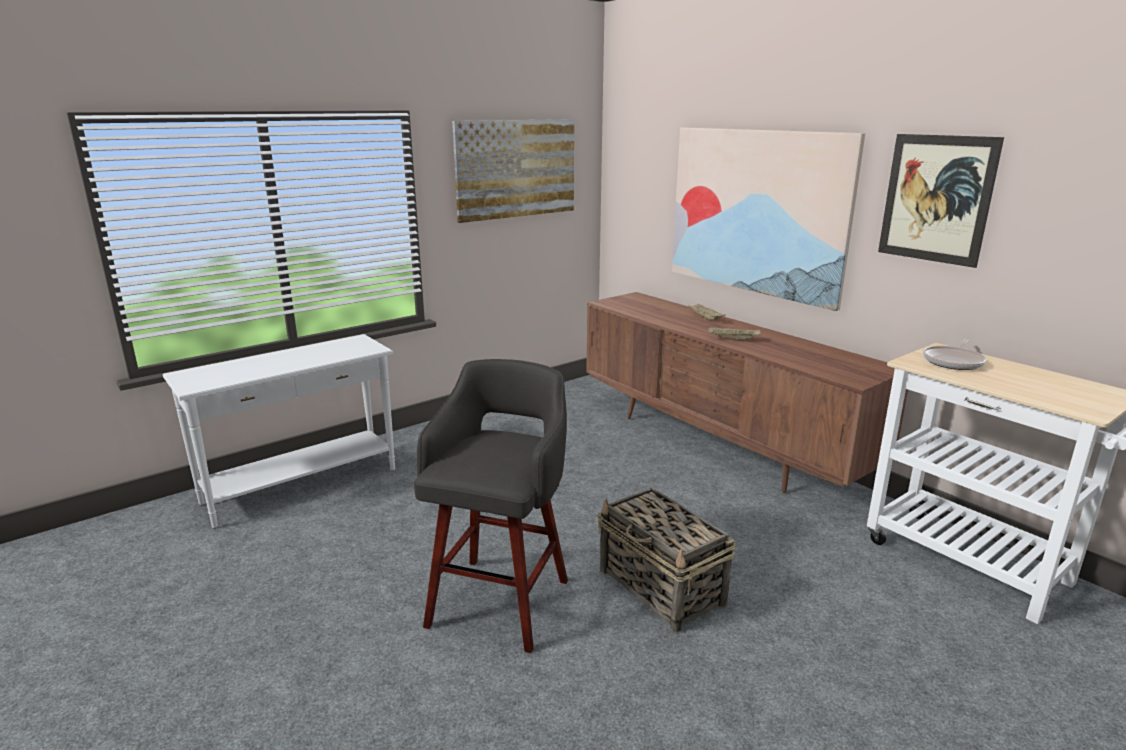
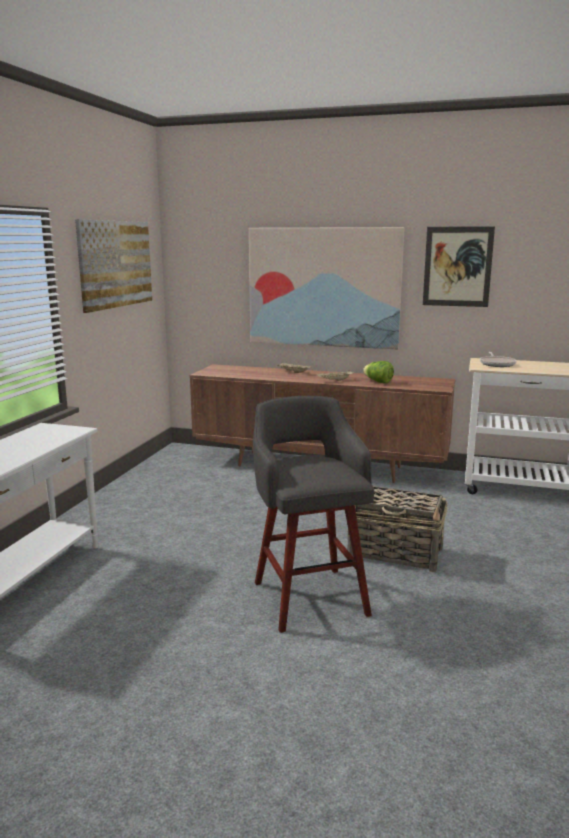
camera: 35 degrees left, 5 degrees down
none -> lettuce [363,361,394,383]

